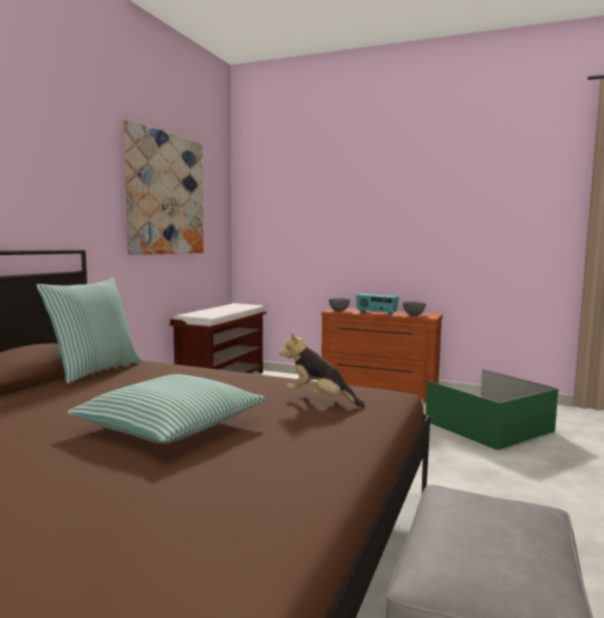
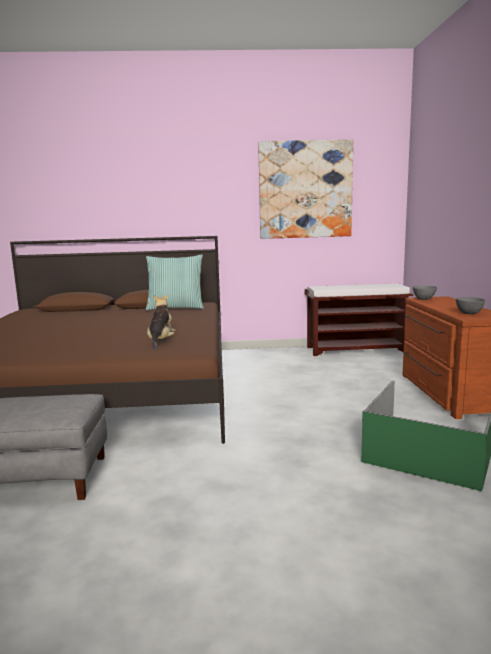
camera: 65 degrees right, 5 degrees up
pillow [68,374,266,444] -> none
radio [356,294,399,315] -> none

